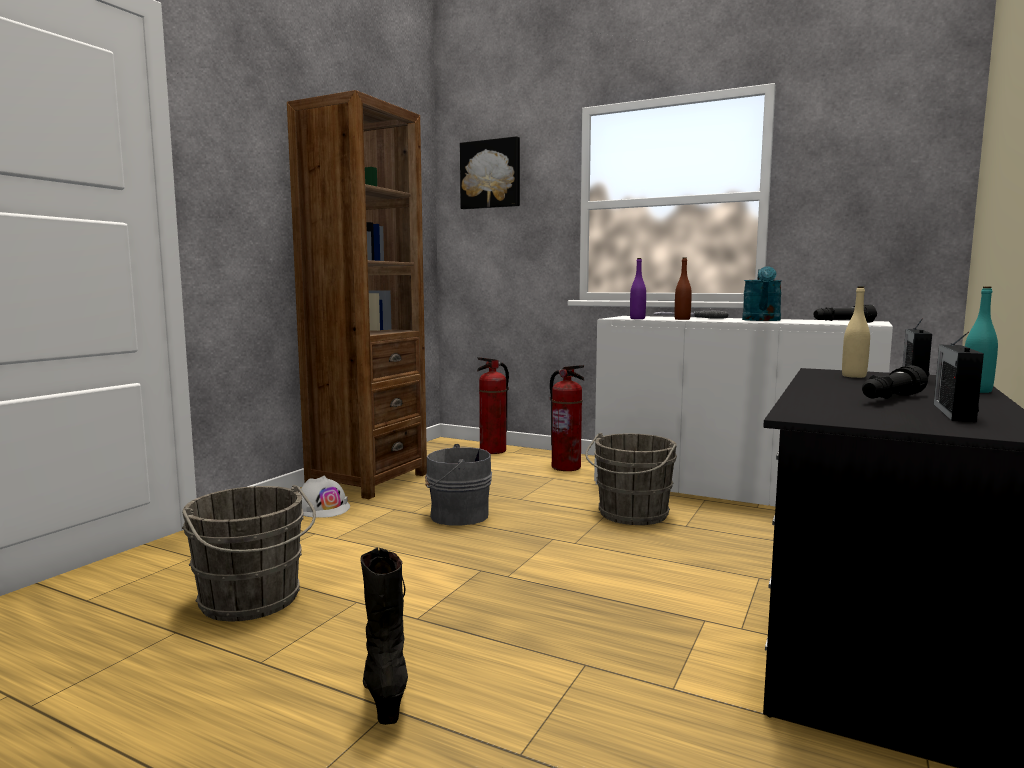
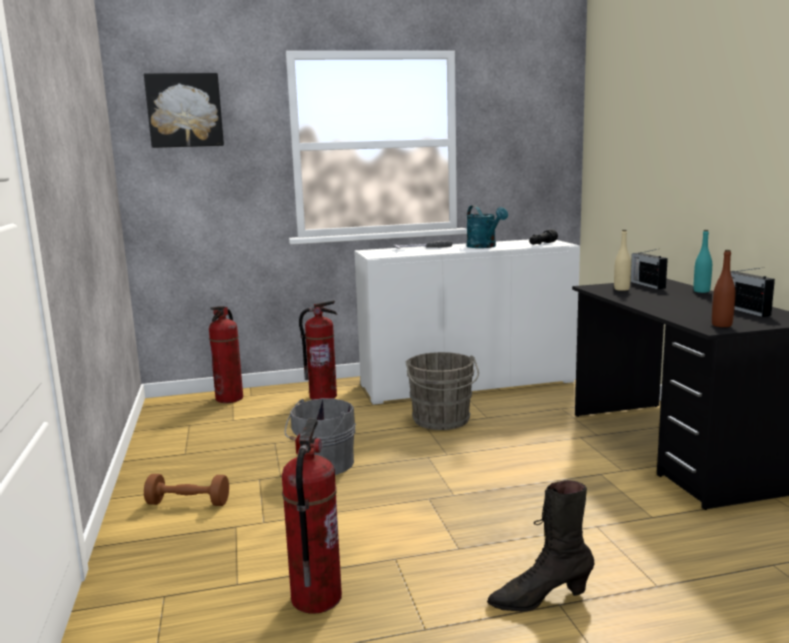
camera: 40 degrees left, 5 degrees up
grey bucket [182,485,316,621] -> fire extinguisher [282,418,342,614]
brown bookcase [287,90,427,499] -> none
white hard hat [299,476,350,518] -> brown dumbbell [144,474,229,506]
black boot [360,547,408,725] -> black boot turned 45 degrees counterclockwise [487,480,594,612]
purple bottle [630,258,646,319] -> none
brown bottle [675,257,692,320] -> brown bottle moved to [712,250,735,327]
black flashlight [862,365,928,399] -> none

